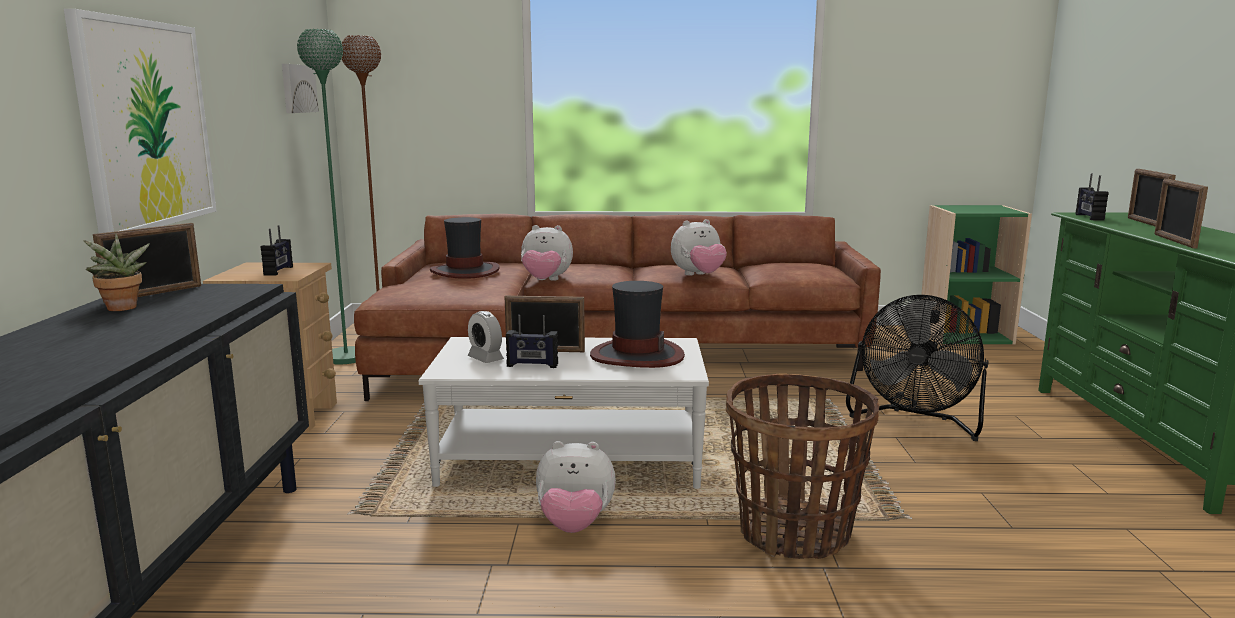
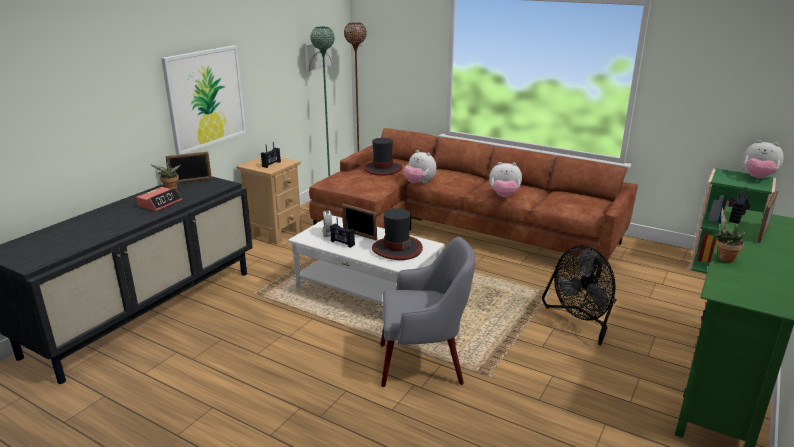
camera: 30 degrees right, 10 degrees up
plush toy [536,441,616,533] -> plush toy moved to [743,140,784,178]
basket [726,373,879,559] -> grey armchair [380,237,475,387]
picture frame [1154,179,1208,249] -> potted plant [714,207,746,262]
none -> alarm clock [136,187,182,211]

